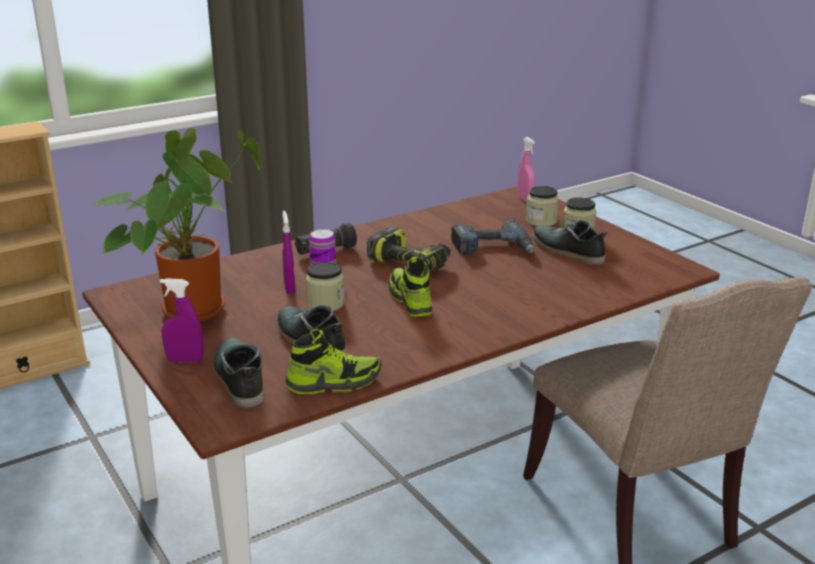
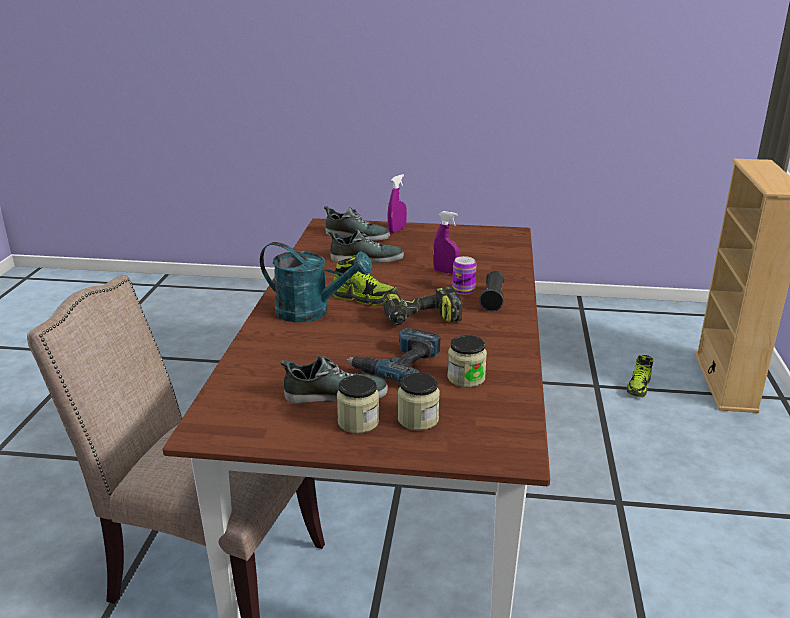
camera: 130 degrees right, 0 degrees up
potted plant [91,128,263,322] -> none
shoe [285,329,382,394] -> shoe moved to [626,355,653,398]
jar [306,262,344,311] -> jar moved to [448,335,487,387]
pink spray bottle [517,137,535,202] -> none
none -> turquoise watering can [260,242,372,322]

